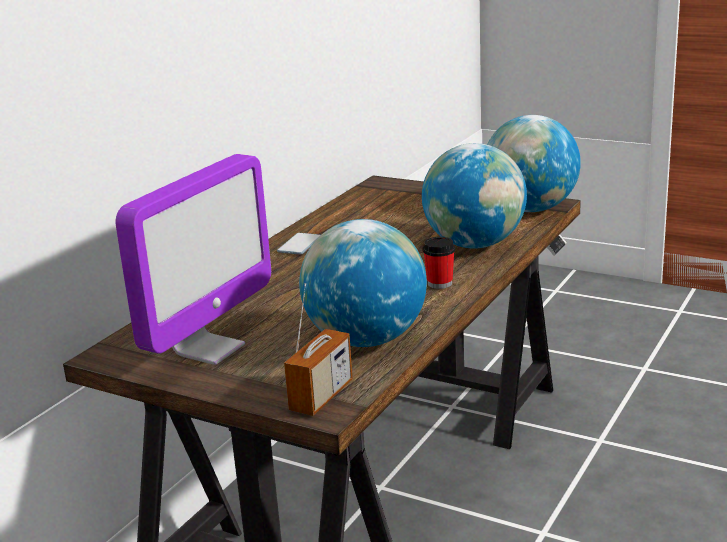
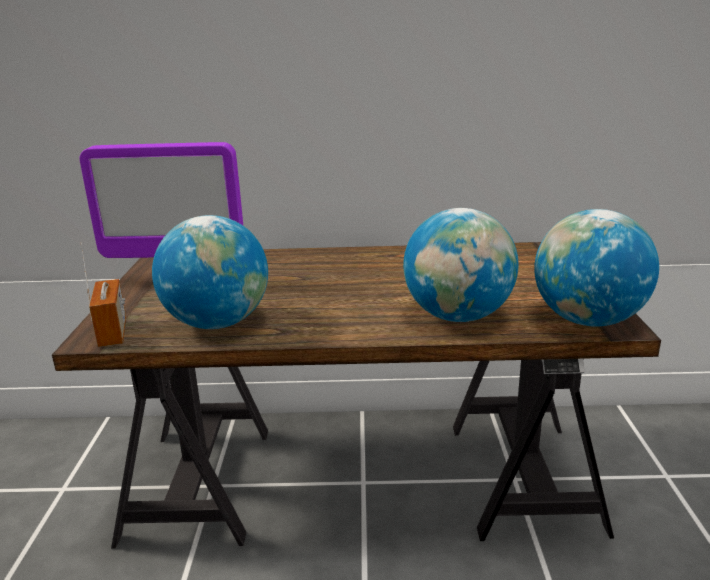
camera: 60 degrees right, 0 degrees up
phone [277,233,320,255] -> none
radio [284,283,353,416] -> radio turned 105 degrees counterclockwise [80,242,126,347]
cup [423,237,455,289] -> none

